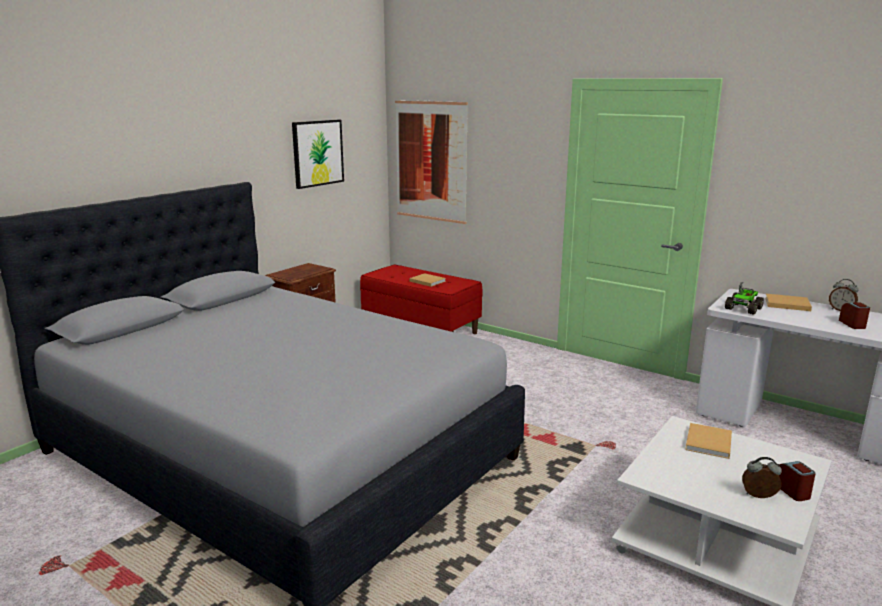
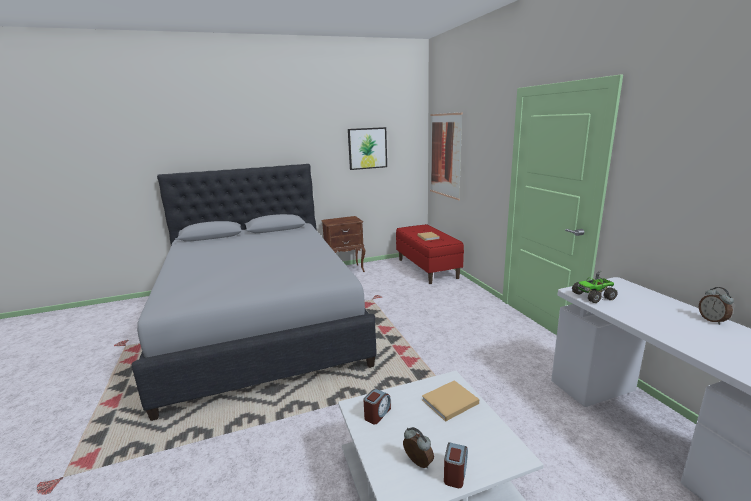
camera: 35 degrees right, 0 degrees up
beige book [765,294,812,311] -> none
alarm clock [839,302,870,329] -> alarm clock moved to [363,389,391,424]

